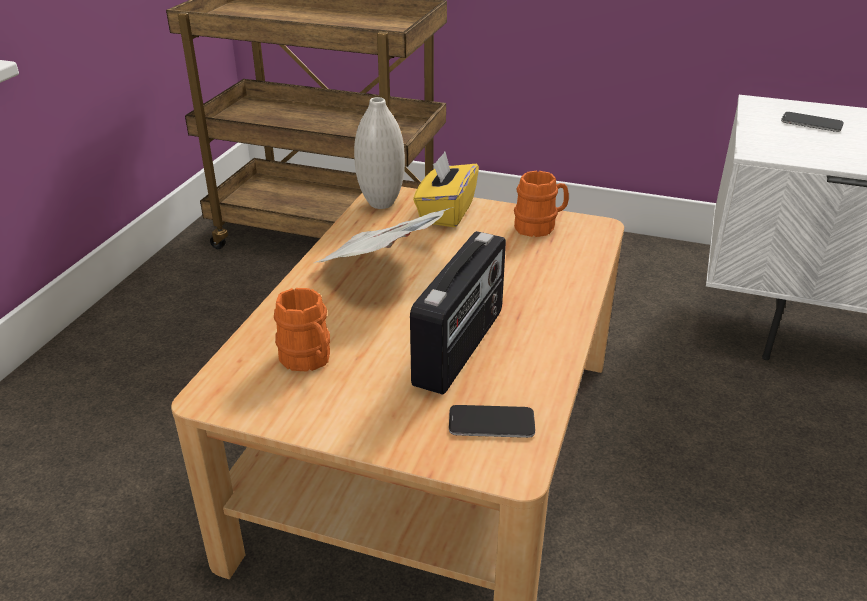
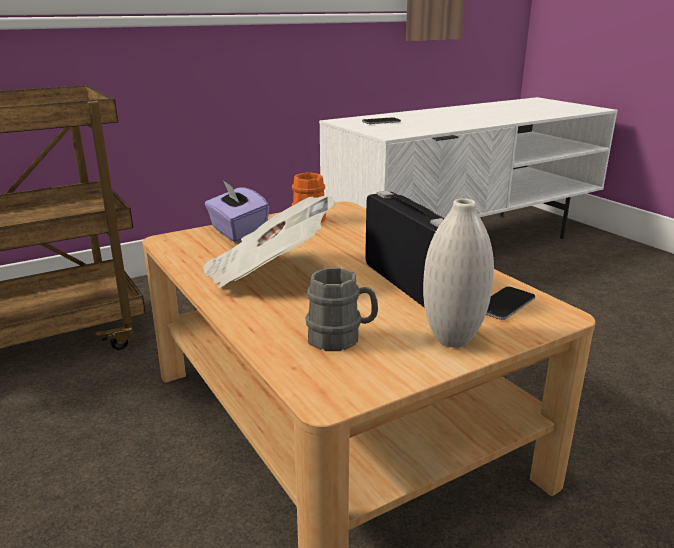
camera: 50 degrees left, 10 degrees down
orange mug [274,288,330,371] -> grey mug [305,268,378,351]
white vase [354,97,405,209] -> white vase moved to [423,198,494,348]
yellow tissue box [413,152,479,228] -> purple tissue box [205,180,269,242]

